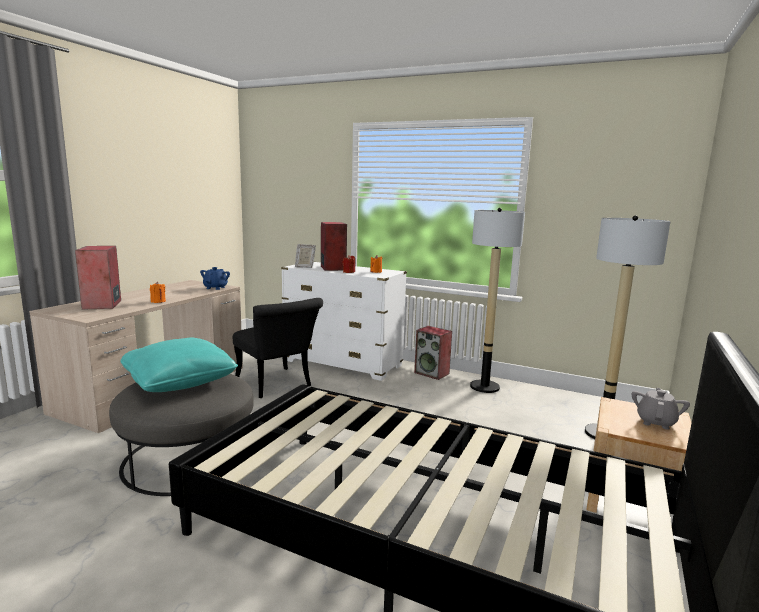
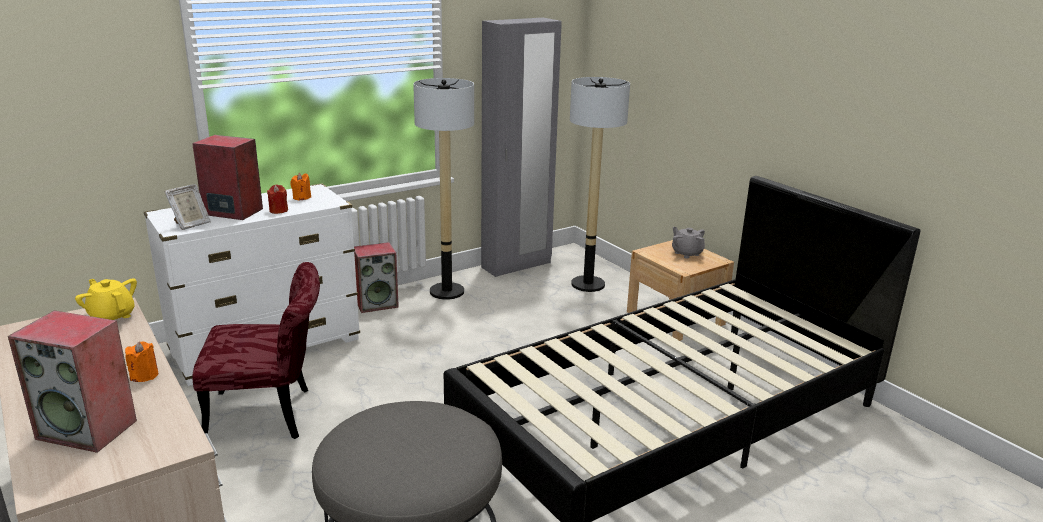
camera: 60 degrees left, 10 degrees up
turquoise pillow [120,337,238,392] -> none
blue teapot [200,267,230,290] -> yellow teapot [75,278,137,320]
black chair [233,298,323,398] -> red chair [192,262,320,439]
none -> grey wardrobe [481,18,562,277]

